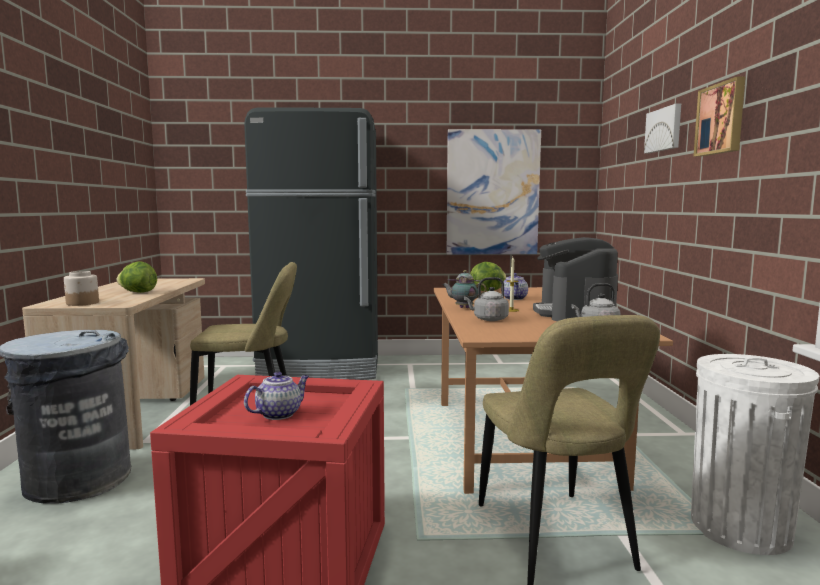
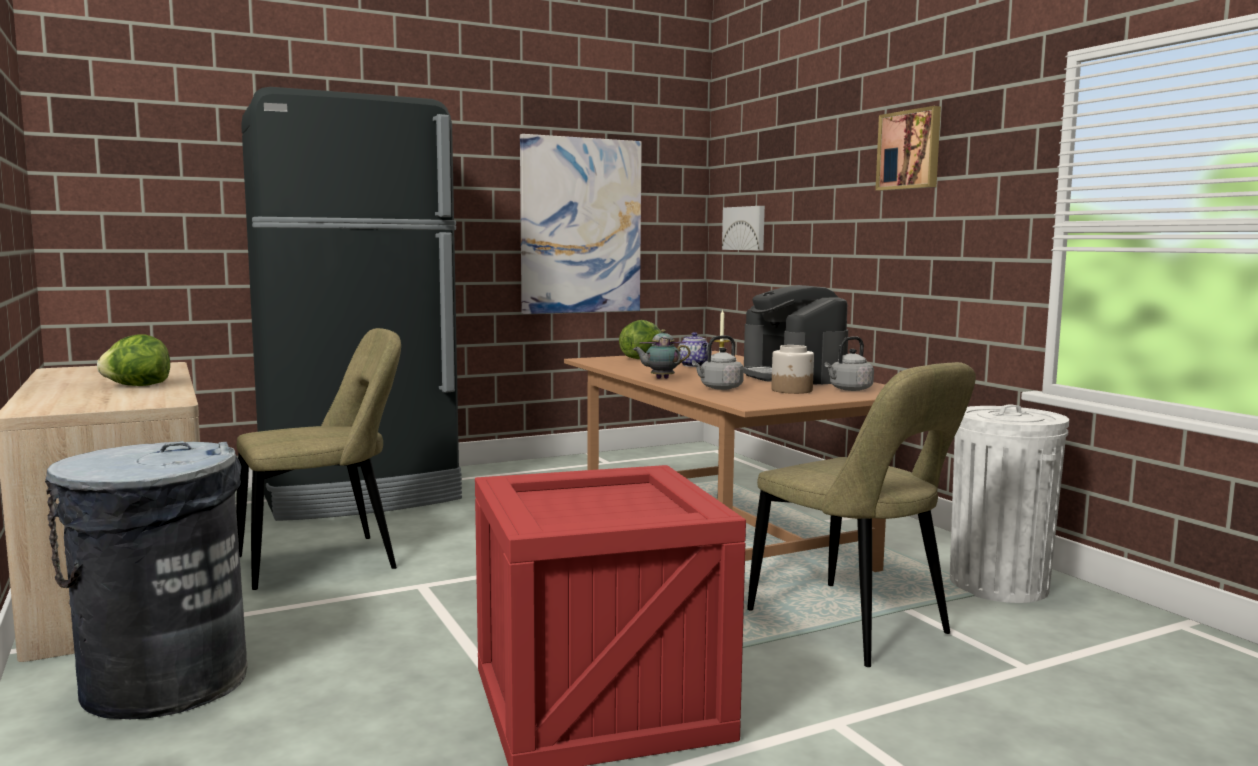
camera: 25 degrees left, 0 degrees up
jar [64,271,99,306] -> jar moved to [771,345,814,394]
teapot [244,372,309,420] -> none
picture [644,103,681,153] -> picture moved to [722,206,765,251]

